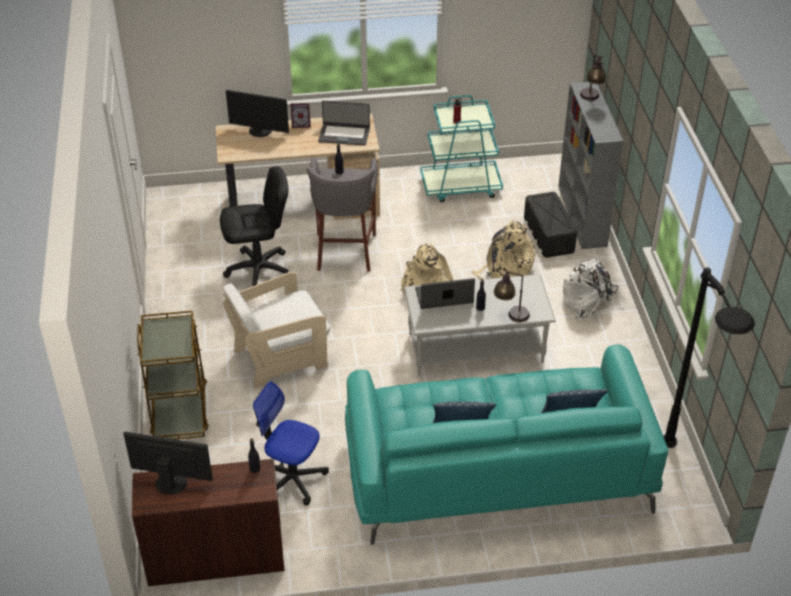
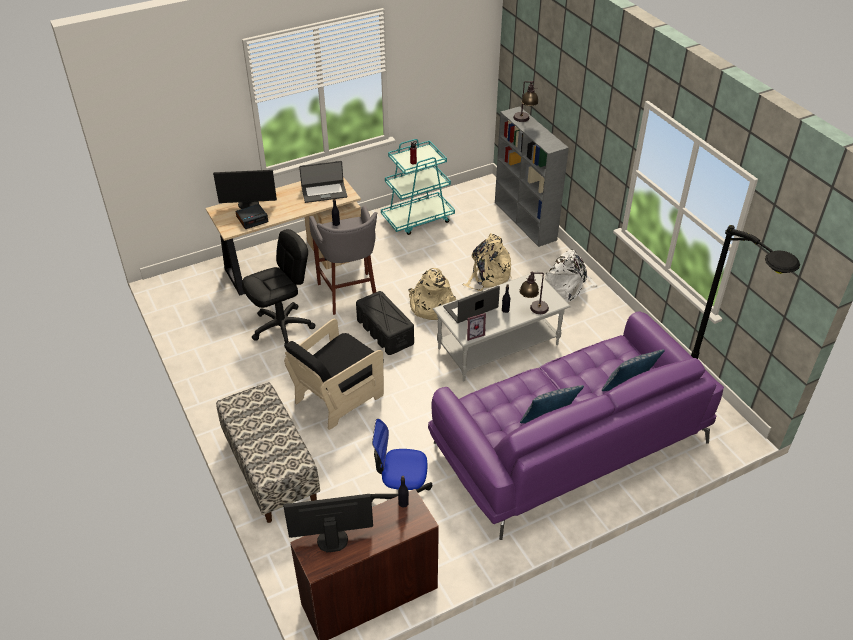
camera: 20 degrees left, 0 degrees up
brown cart [137,310,209,440] -> bench [216,382,320,523]
white armchair [223,272,330,387] -> black armchair [284,319,384,430]
picture frame [290,103,311,128] -> picture frame moved to [467,313,486,341]
turquoise sofa [345,344,669,545] -> purple sofa [428,311,724,540]
black storage box [524,192,577,258] -> black storage box moved to [356,291,414,355]
none -> alarm clock [235,204,269,229]

